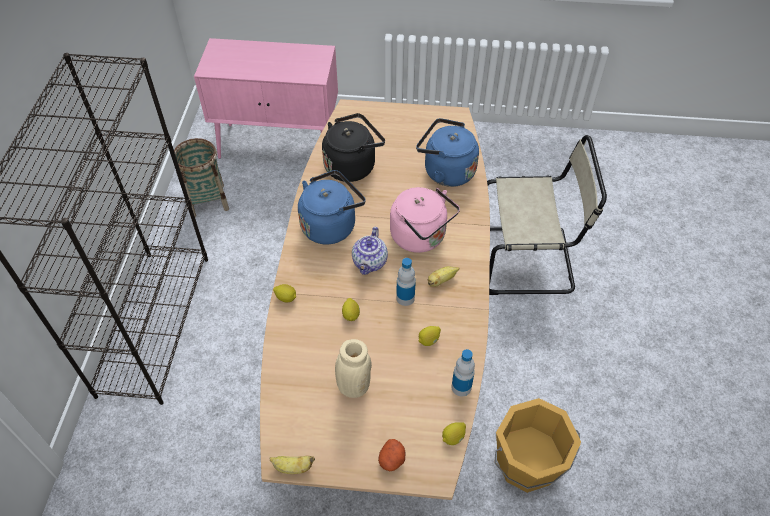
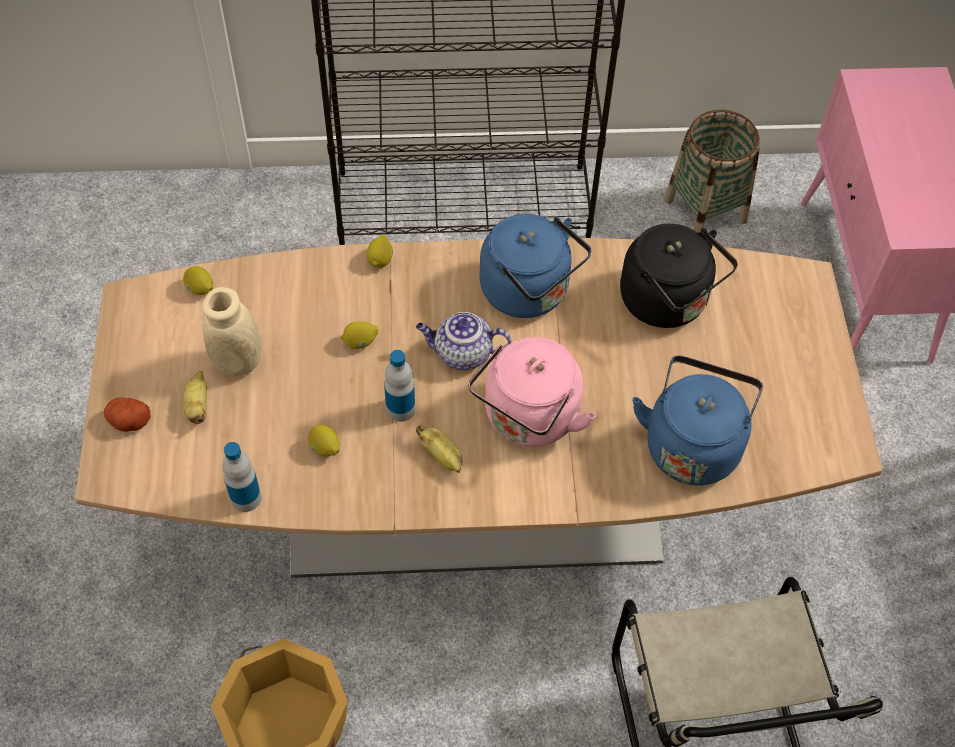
camera: 80 degrees right, 5 degrees up
banana [269,456,315,474] -> banana moved to [183,371,207,424]
lemon [442,422,466,445] -> lemon moved to [183,266,213,295]

